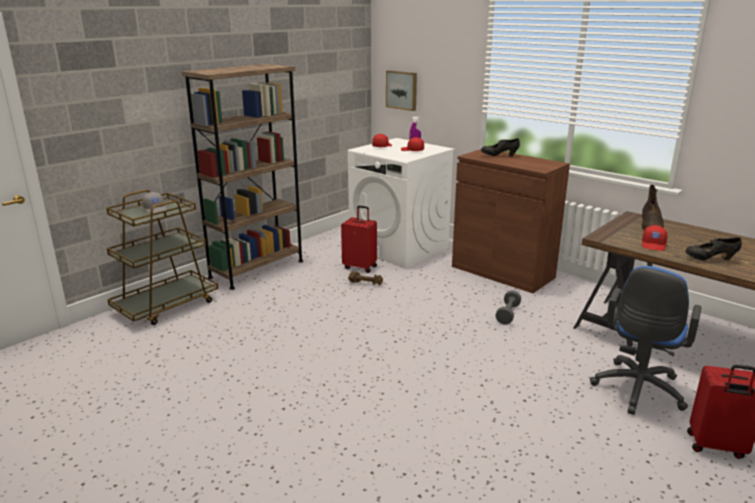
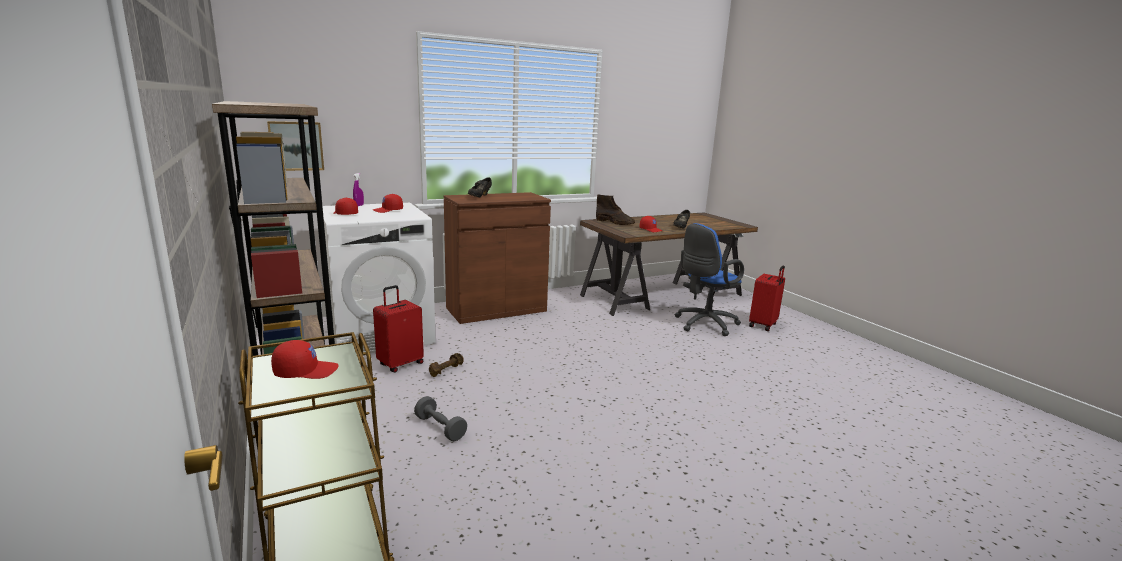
camera: 70 degrees left, 5 degrees down
grey cap [142,192,167,213] -> red cap [271,340,339,379]
grey dumbbell [495,291,521,324] -> grey dumbbell moved to [414,396,467,441]
blue office chair [590,266,701,415] -> blue office chair turned 90 degrees clockwise [675,223,744,336]

